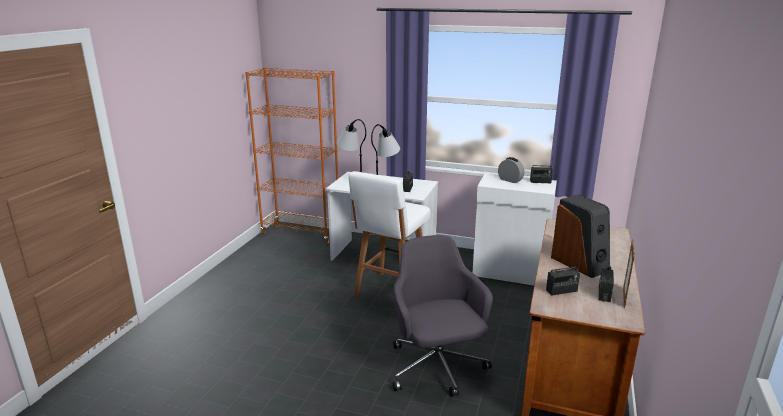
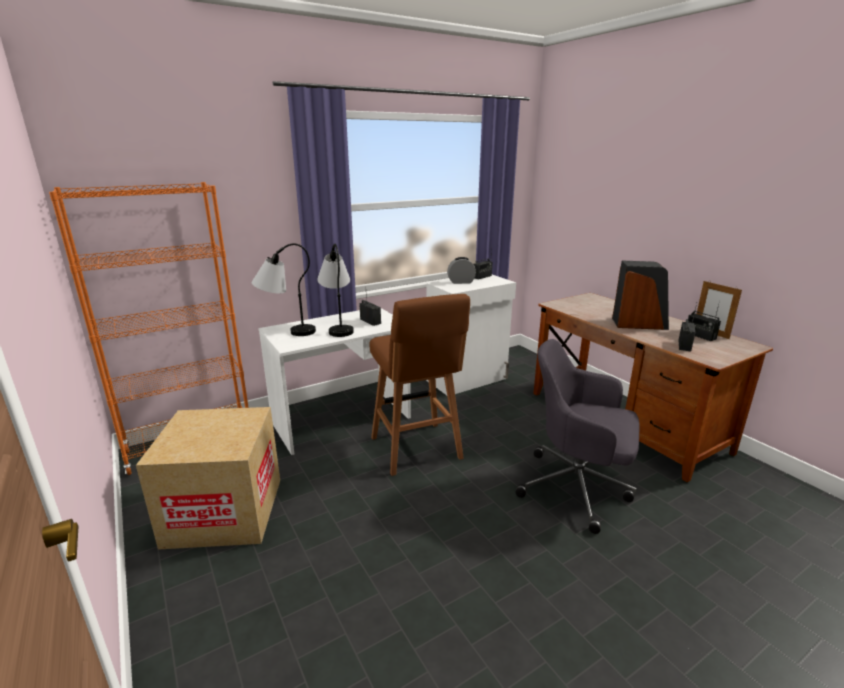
camera: 50 degrees left, 0 degrees up
white stool [349,171,430,297] -> brown stool [369,294,470,476]
none -> cardboard box [136,407,280,550]

